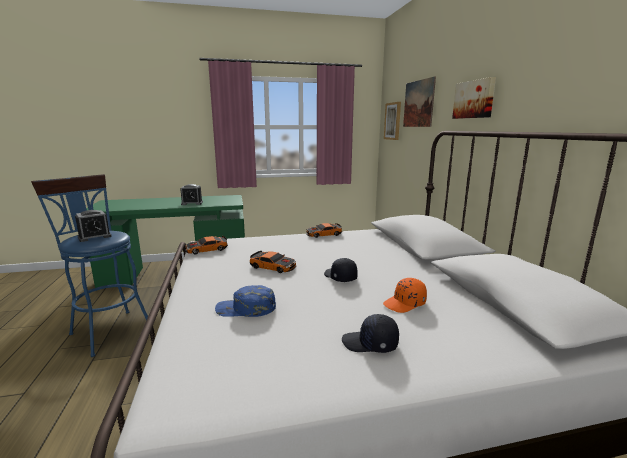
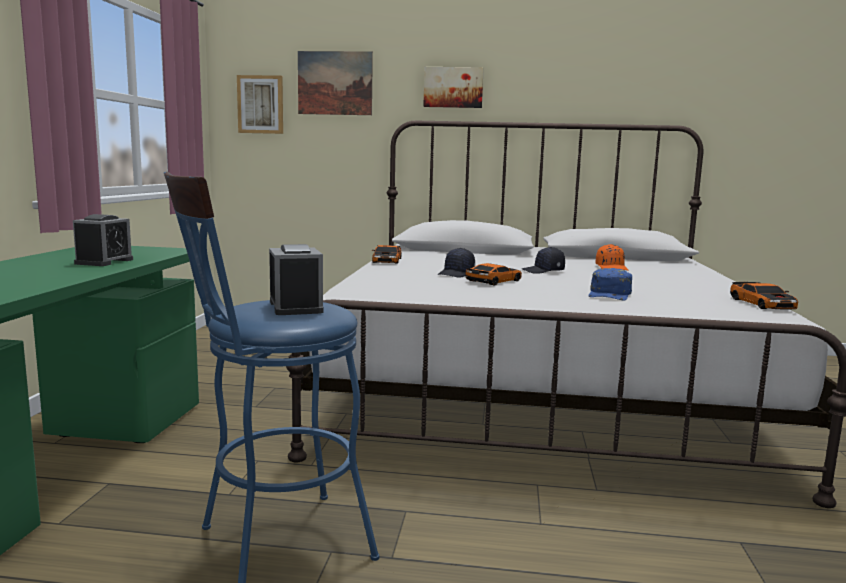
camera: 70 degrees left, 5 degrees down
toy car [185,236,228,254] -> toy car moved to [730,282,798,310]
black cap [342,314,399,353] -> black cap moved to [438,248,475,278]

